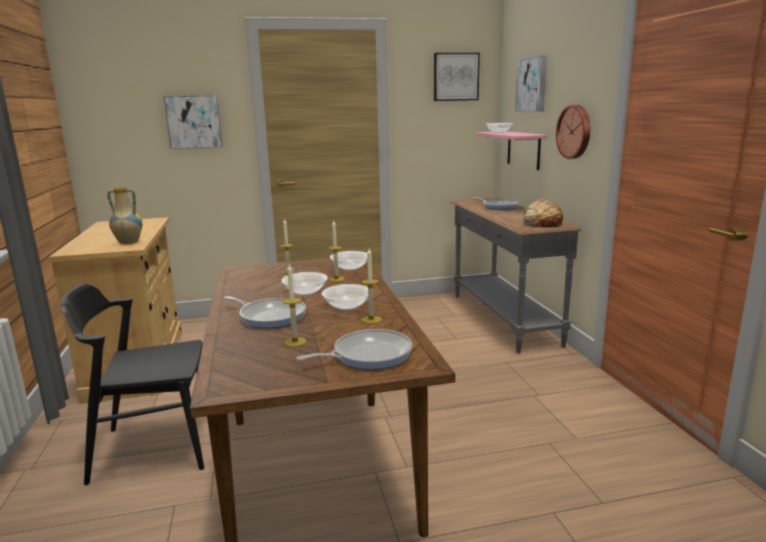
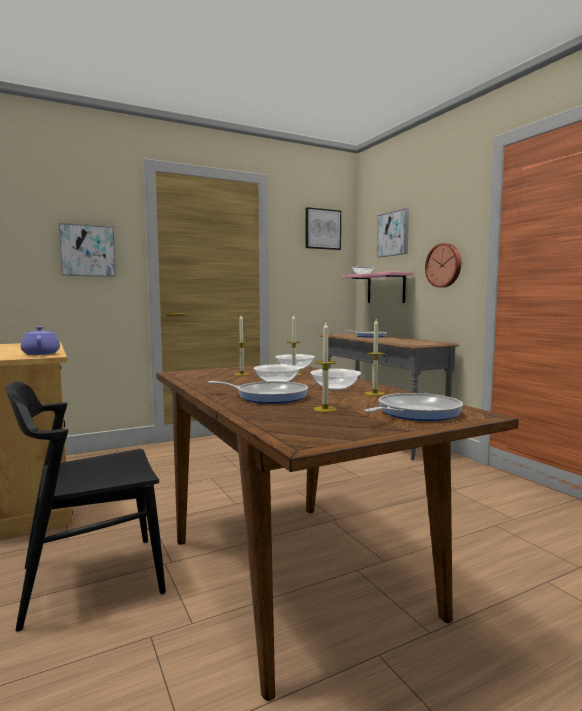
camera: 15 degrees left, 10 degrees down
vase [107,187,142,244] -> purple teapot [21,327,60,355]
bread [523,199,563,227] -> none

